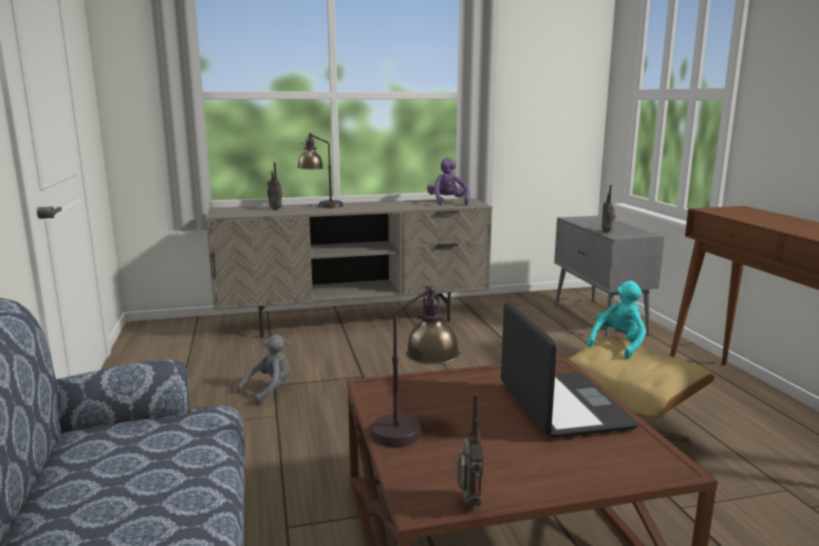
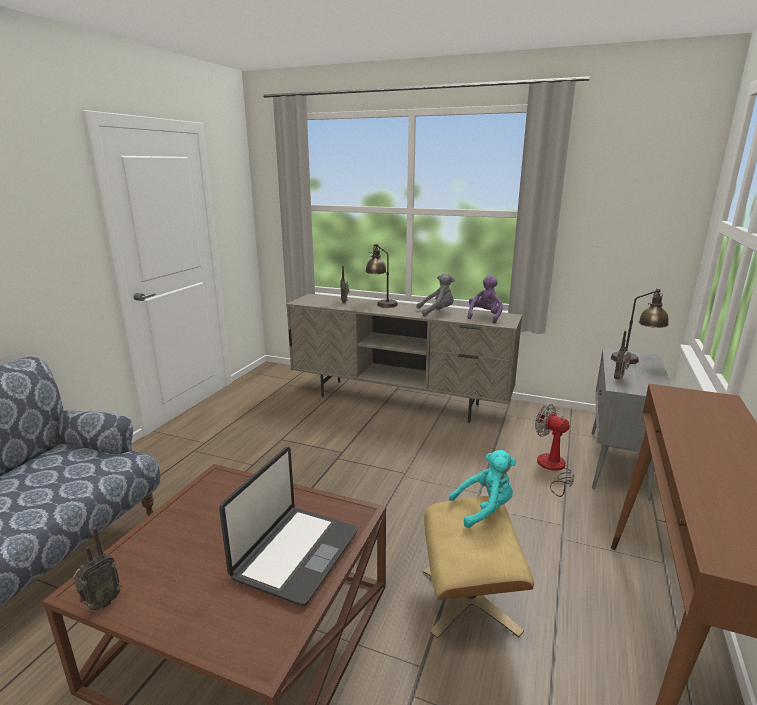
camera: 35 degrees right, 5 degrees up
grey plush toy [237,334,291,405] -> grey plush toy moved to [416,273,455,317]
table lamp [370,285,460,447] -> table lamp moved to [611,288,669,364]
none -> fan [535,404,575,497]

